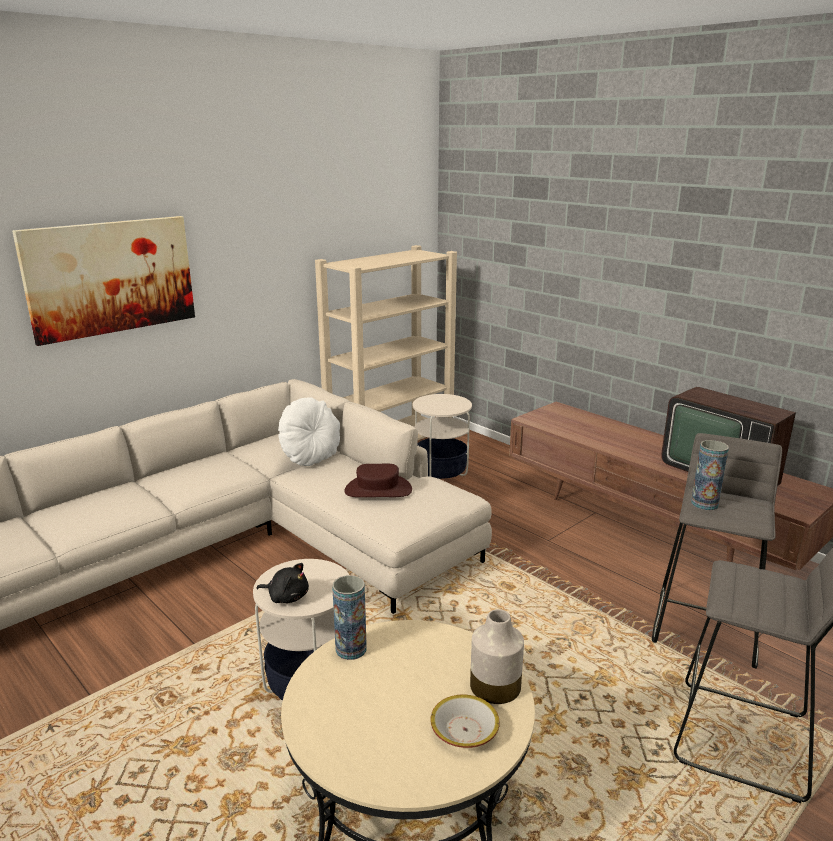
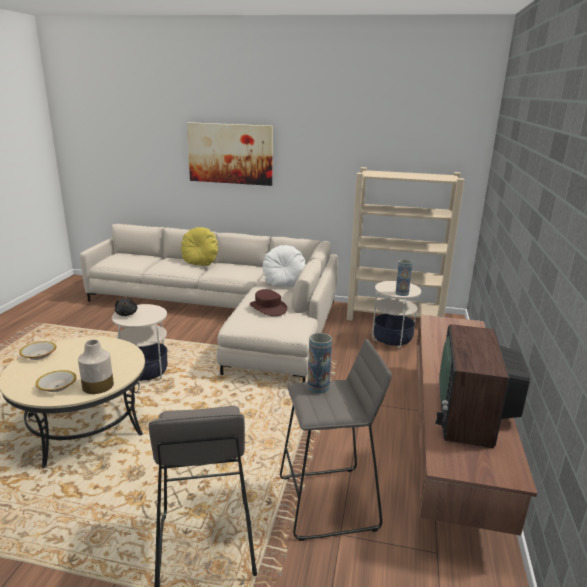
camera: 55 degrees right, 0 degrees up
vase [332,575,367,660] -> vase moved to [395,260,413,296]
none -> bowl [19,341,56,360]
none -> yellow pillow [181,227,218,266]

